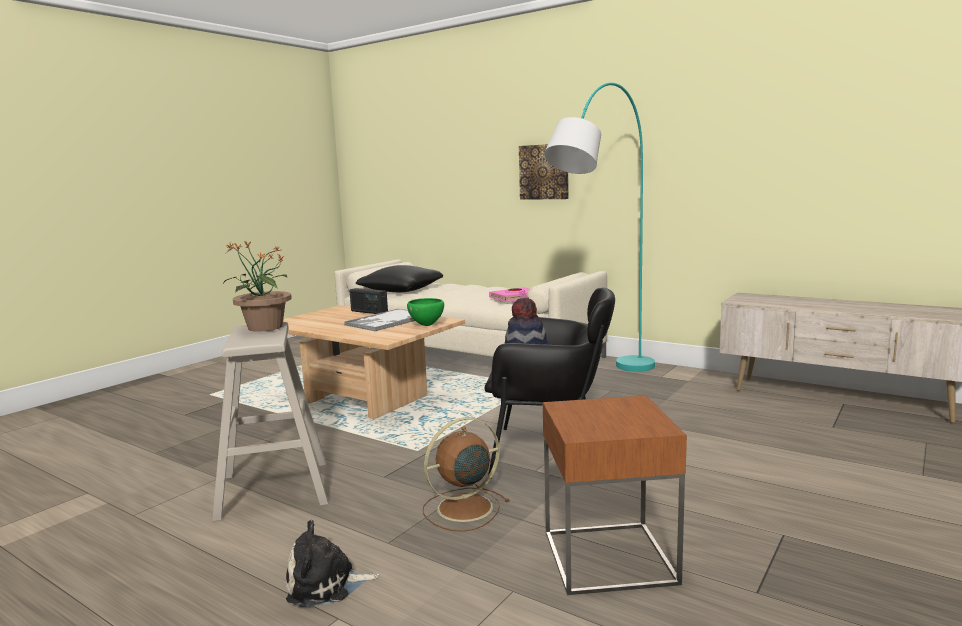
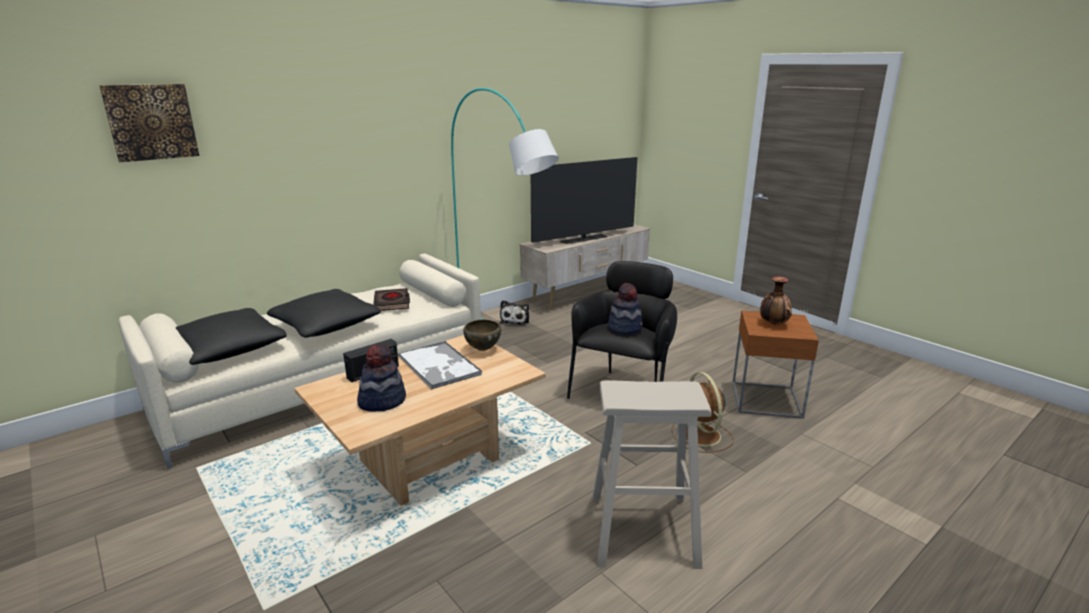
camera: 75 degrees left, 10 degrees up
potted plant [223,241,292,332] -> none
plush toy [286,520,379,607] -> plush toy moved to [500,300,529,325]
green bowl [407,298,444,326] -> brown bowl [463,320,501,351]
pink book [489,287,530,302] -> black book [373,288,410,311]
picture [519,144,569,200] -> picture moved to [99,84,199,162]
none -> black pillow [267,289,381,338]
none -> hat [357,344,406,412]
none -> television [531,157,637,244]
none -> vase [760,277,792,324]

